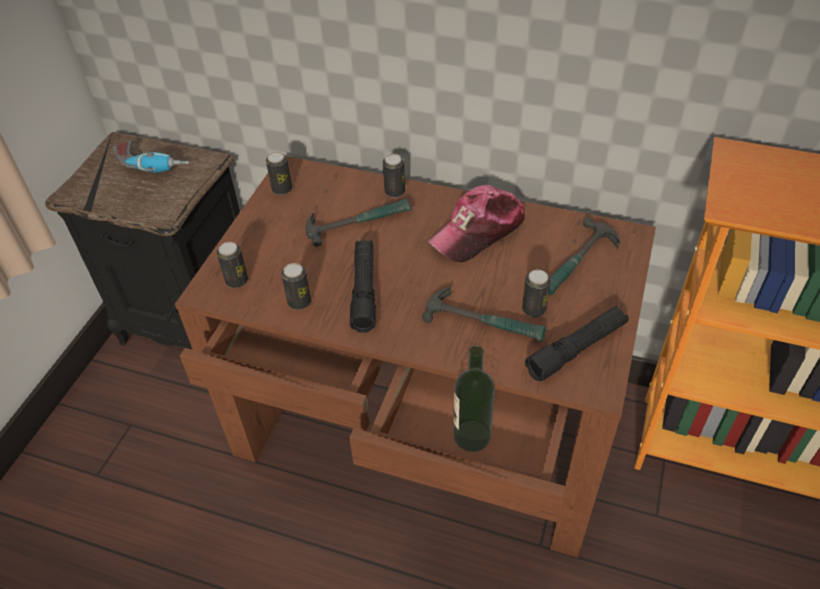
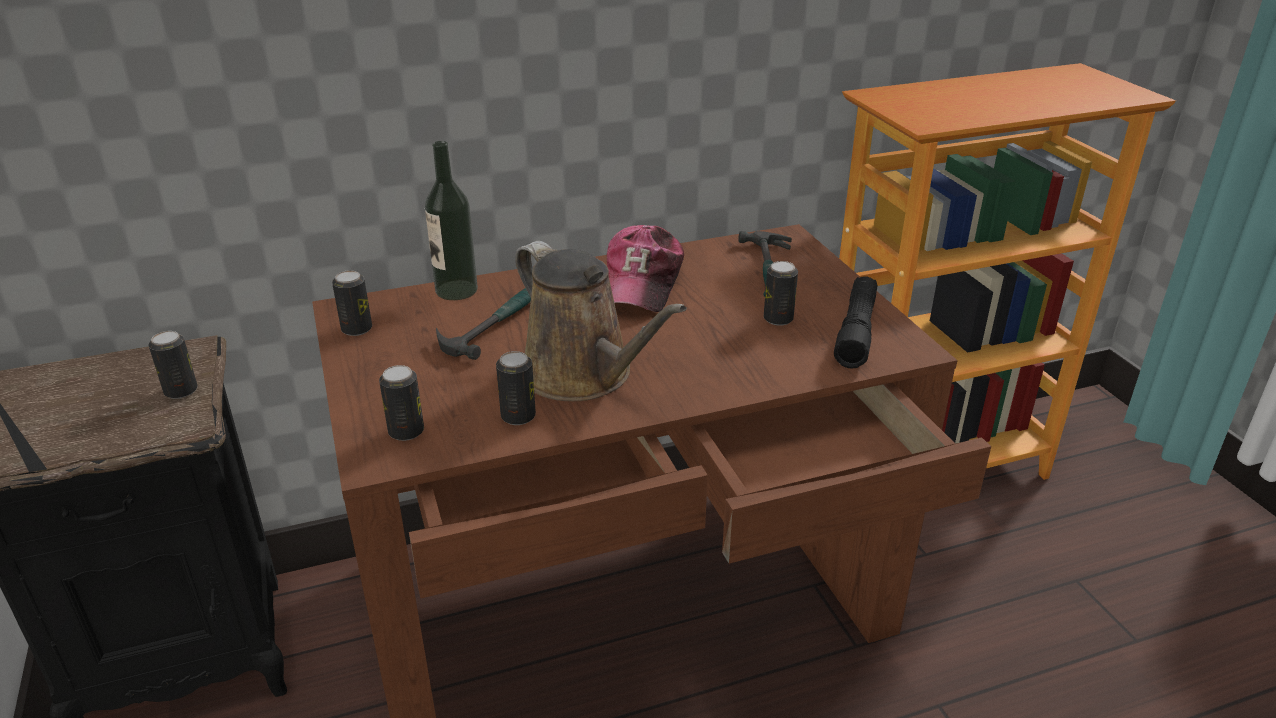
camera: 40 degrees left, 15 degrees down
power drill [113,141,189,173] -> none
black flashlight [350,240,376,333] -> brown watering can [515,241,687,401]
can [383,154,405,198] -> can moved to [148,331,198,399]
hammer [422,287,546,341] -> none
bottle [453,345,495,452] -> bottle moved to [425,141,478,300]

